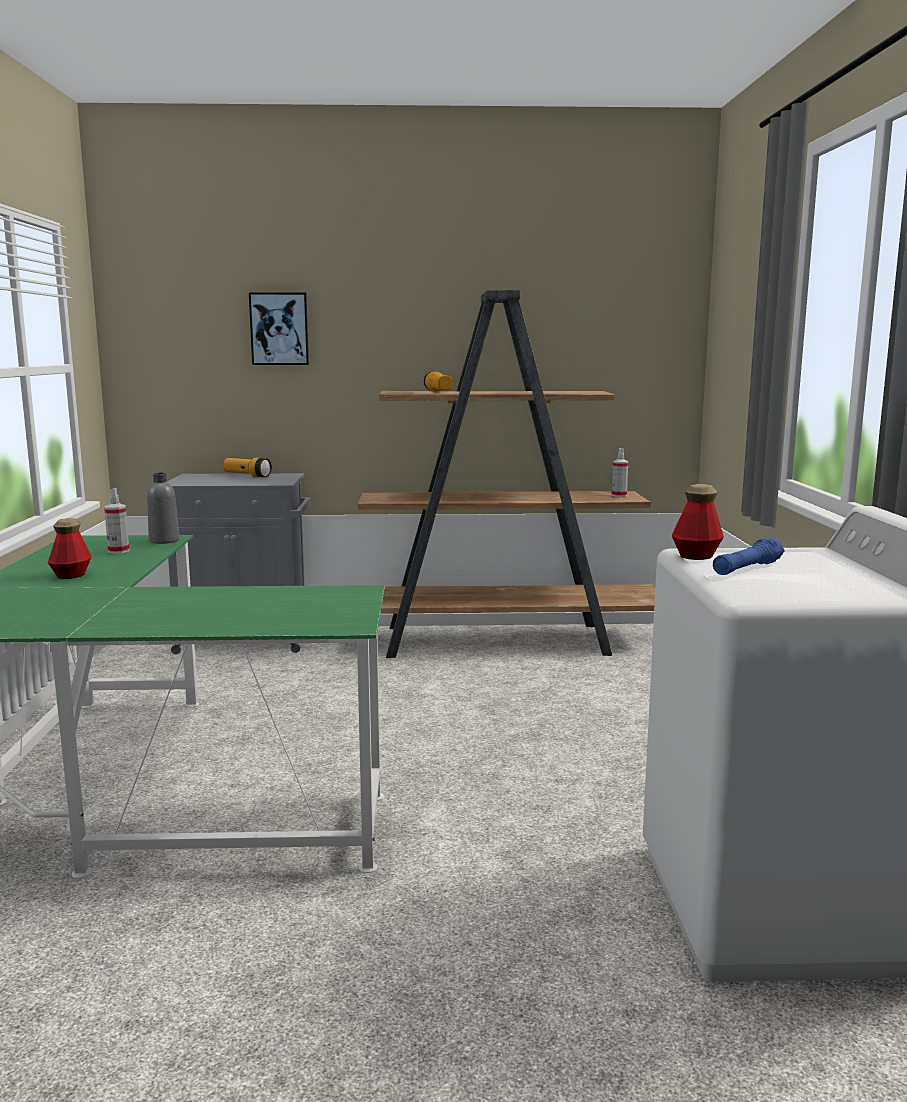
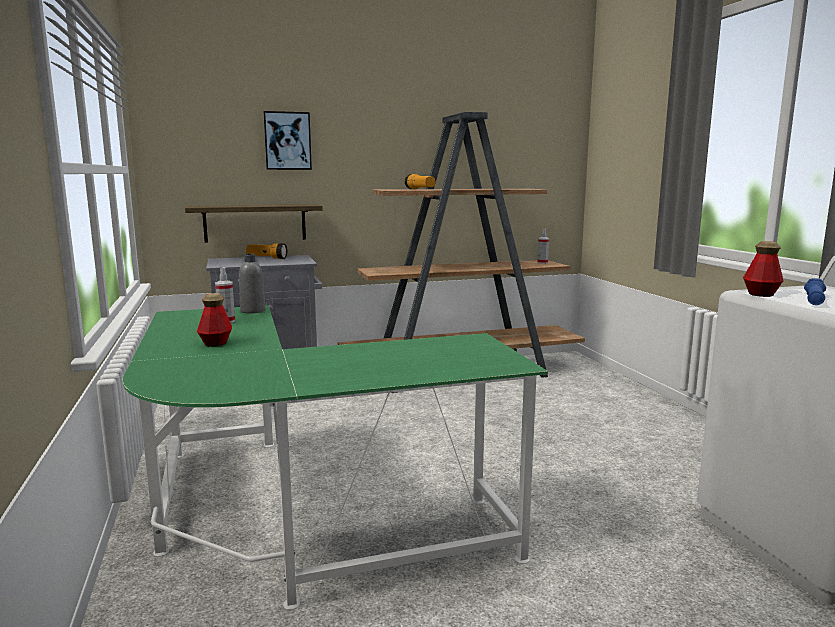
camera: 15 degrees left, 0 degrees up
none -> shelf [185,204,323,243]

